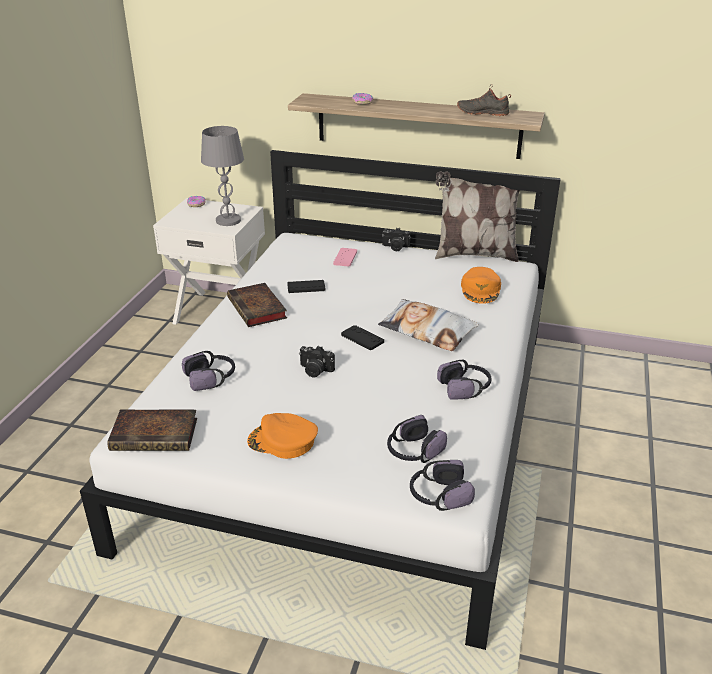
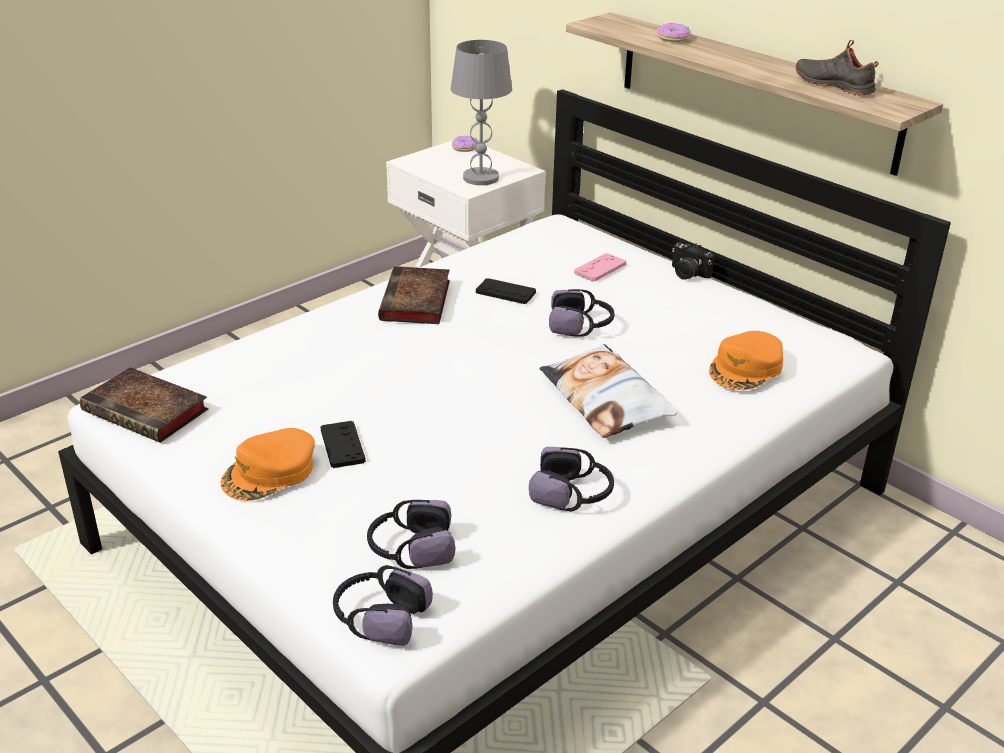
camera: 30 degrees right, 0 degrees up
headphones [182,351,235,391] -> headphones moved to [549,289,614,337]
orange cap [247,413,318,459] -> orange cap turned 90 degrees counterclockwise [220,428,315,501]
camera [299,346,335,377] -> none
black game controller [341,325,384,350] -> black game controller moved to [320,421,366,468]
pillow [435,171,520,262] -> none

